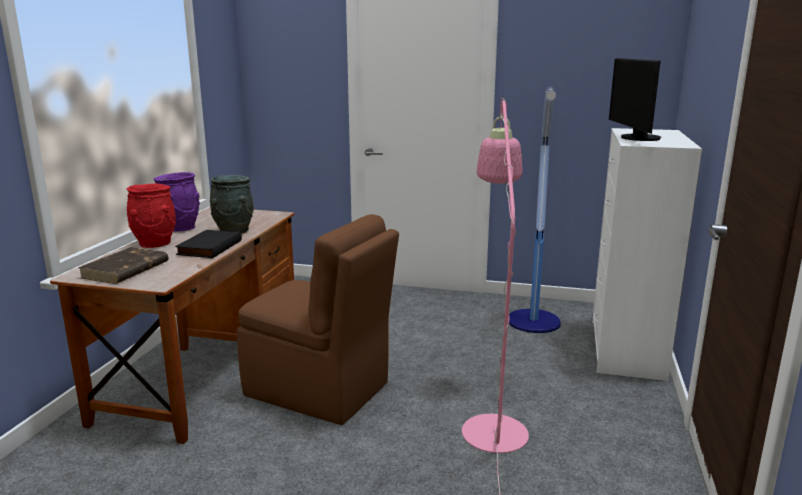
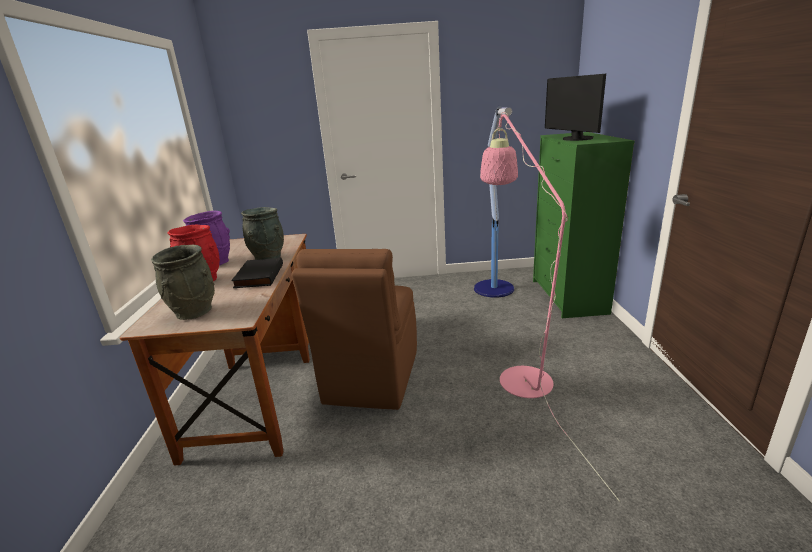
camera: 15 degrees left, 5 degrees up
brown book [78,247,169,284] -> grey vase [151,245,215,320]
brown chair [237,214,399,425] -> brown chair turned 90 degrees clockwise [292,249,417,410]
white dresser [592,128,702,381] -> green dresser [533,132,635,318]

